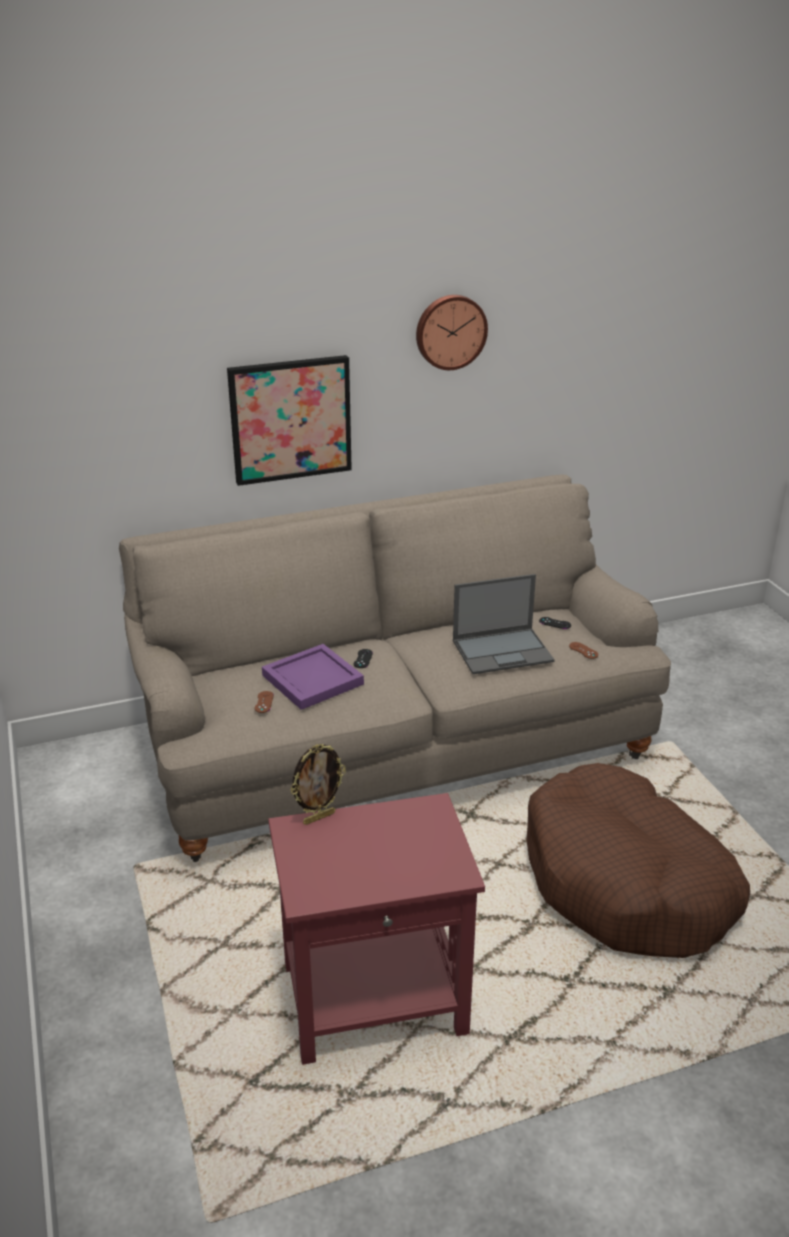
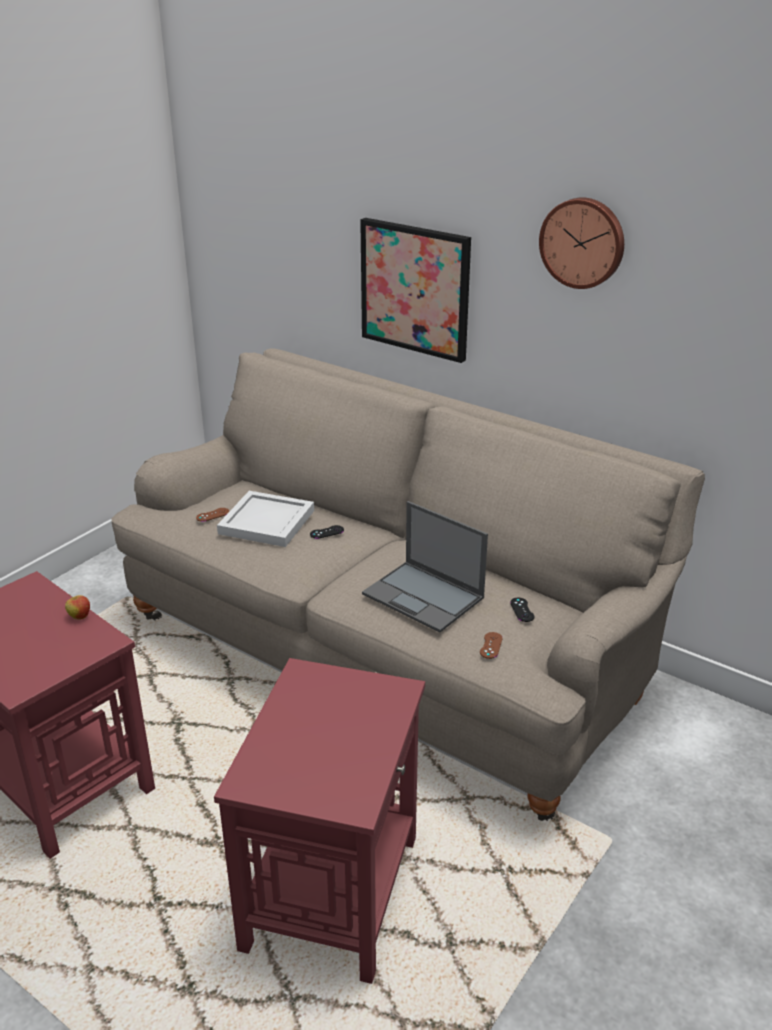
camera: 55 degrees right, 0 degrees up
purple tray [262,644,364,710] -> white tray [217,491,314,547]
picture frame [290,744,346,825] -> none
brown dog bed [526,763,750,958] -> red side table [214,658,425,984]
none -> apple [65,594,90,620]

